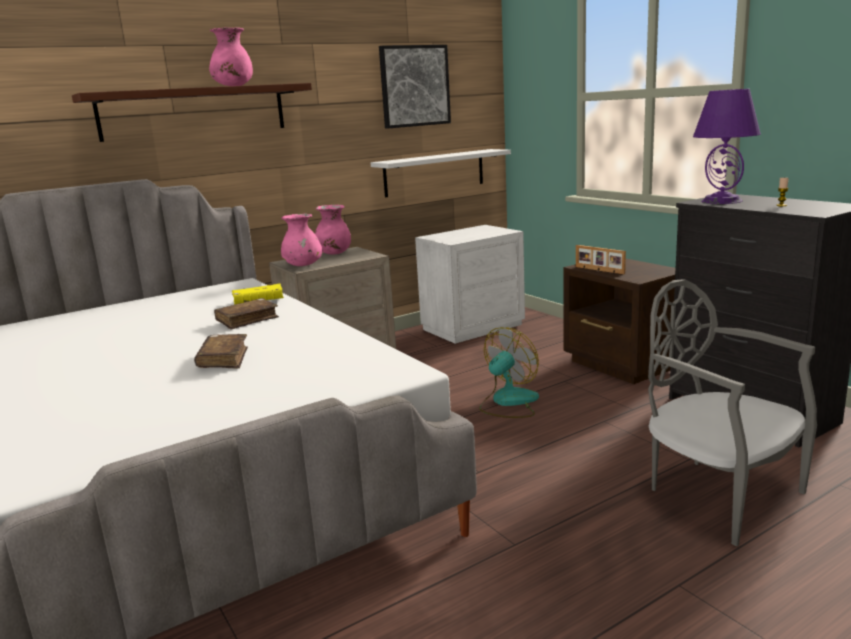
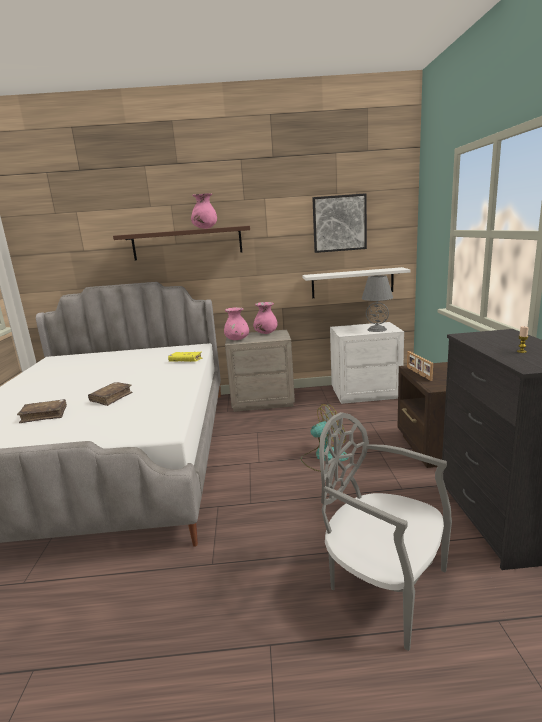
camera: 30 degrees right, 0 degrees up
brown book [214,298,279,330] -> brown book moved to [17,399,67,423]
grey chair [648,280,817,546] -> grey chair turned 45 degrees counterclockwise [319,412,452,651]
purple table lamp [693,89,761,204] -> none
none -> grey table lamp [362,275,393,332]

